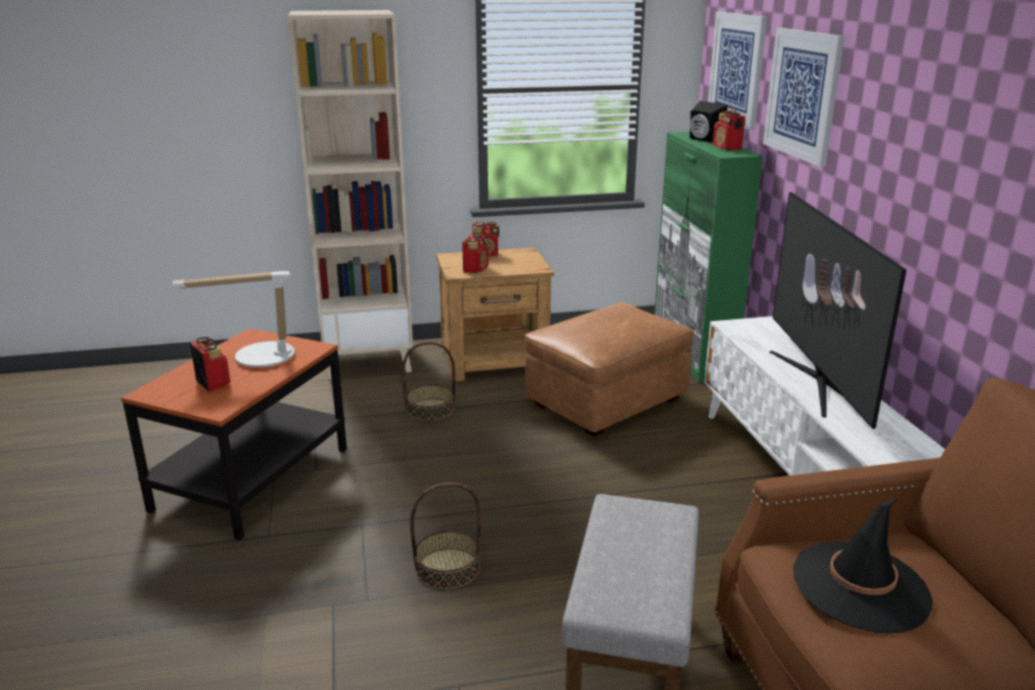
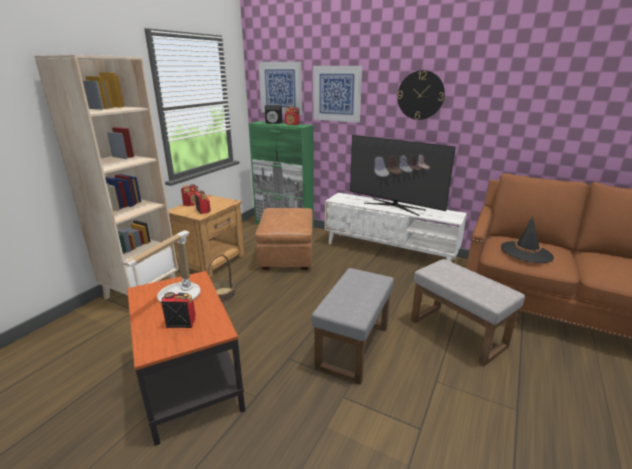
camera: 50 degrees left, 0 degrees up
basket [410,482,482,590] -> grey ottoman [312,268,394,385]
none -> wall clock [397,70,445,120]

